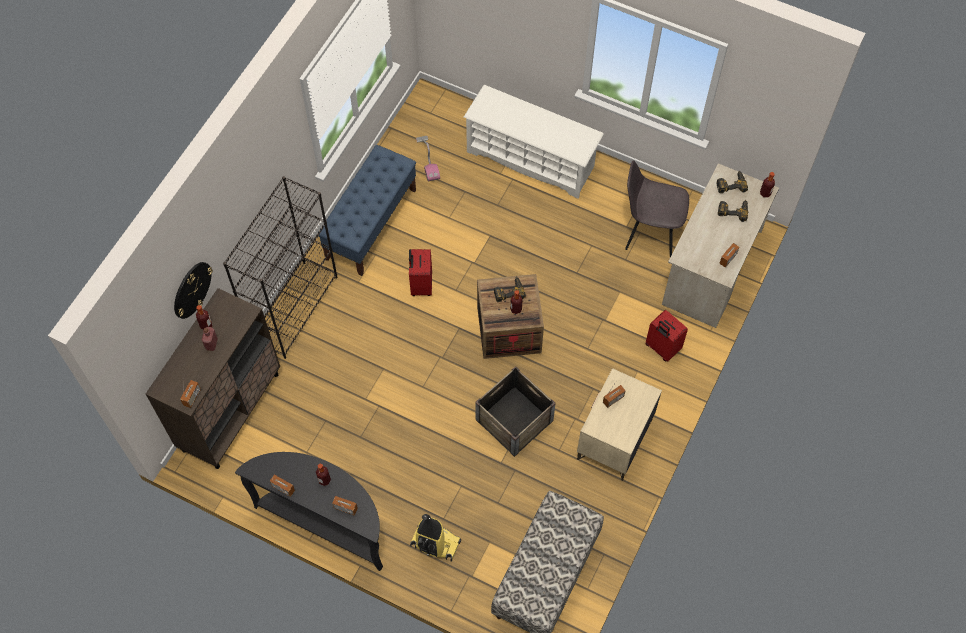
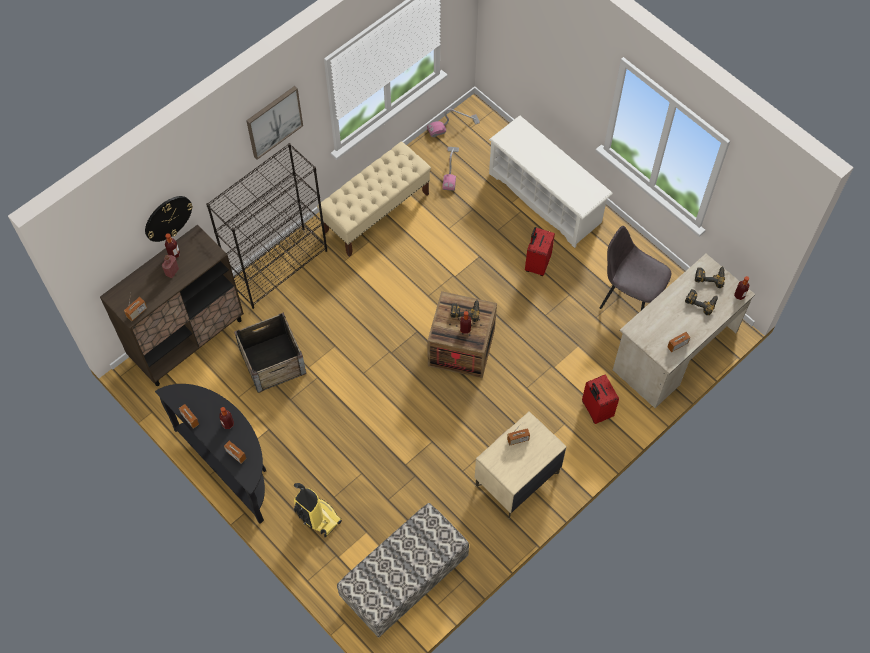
camera: 20 degrees right, 0 degrees up
blue bench [318,145,416,276] -> beige bench [317,141,431,257]
red suitcase [409,249,432,296] -> red suitcase moved to [525,227,555,276]
crate [475,366,556,457] -> crate moved to [234,313,306,393]
none -> picture [246,86,303,160]
none -> vacuum cleaner [427,109,480,137]

